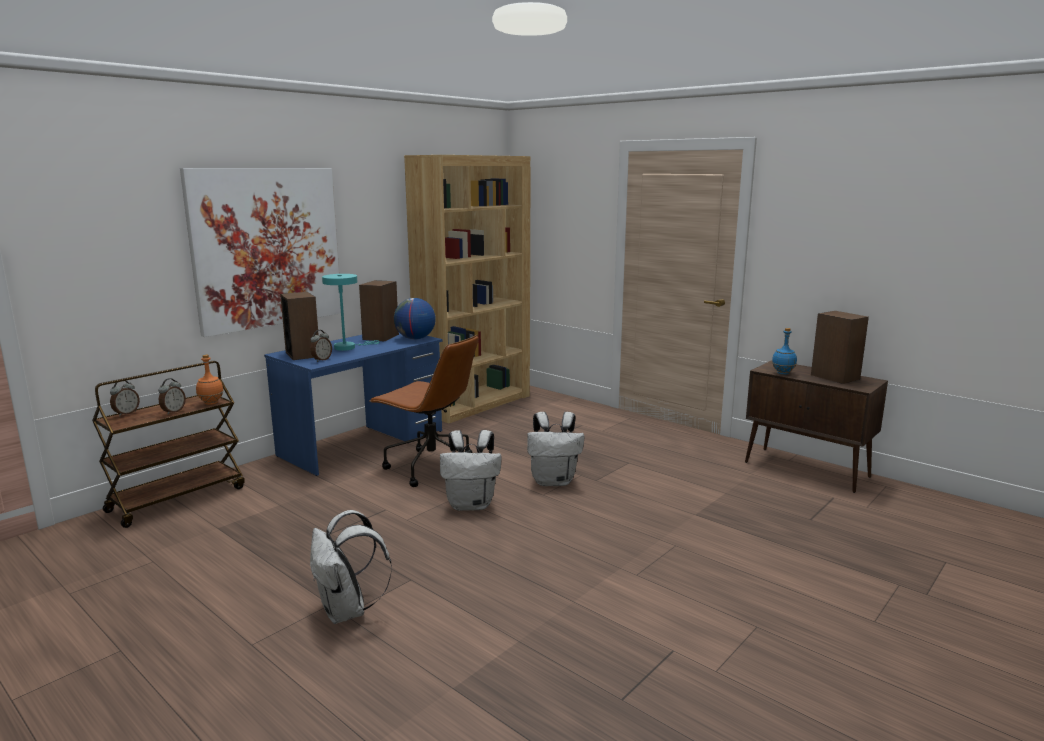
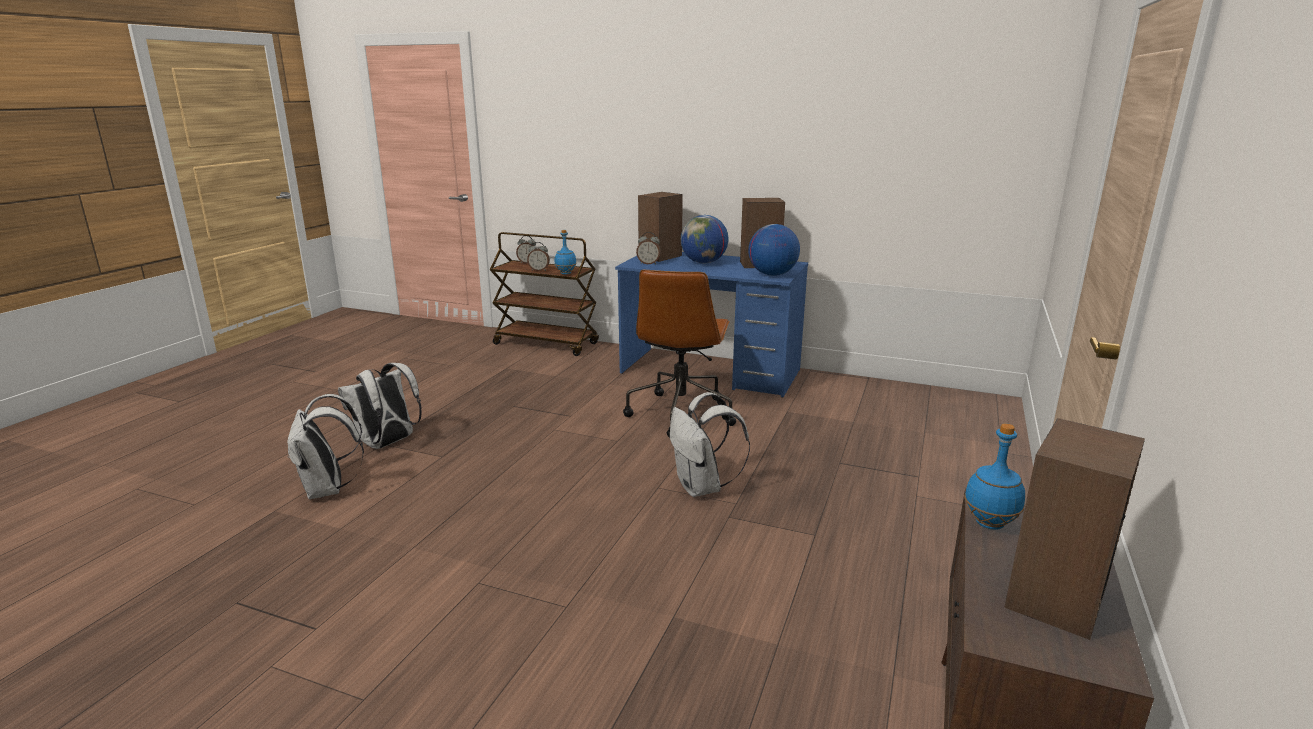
camera: 70 degrees right, 5 degrees up
picture [180,168,341,337] -> none
orange bottle [196,354,224,405] -> blue bottle [554,230,576,275]
turquoise table lamp [322,274,379,351] -> globe [681,215,729,263]
brown bookcase [404,155,531,423] -> none
white backpack [440,430,502,511] -> white backpack moved to [287,394,364,499]

